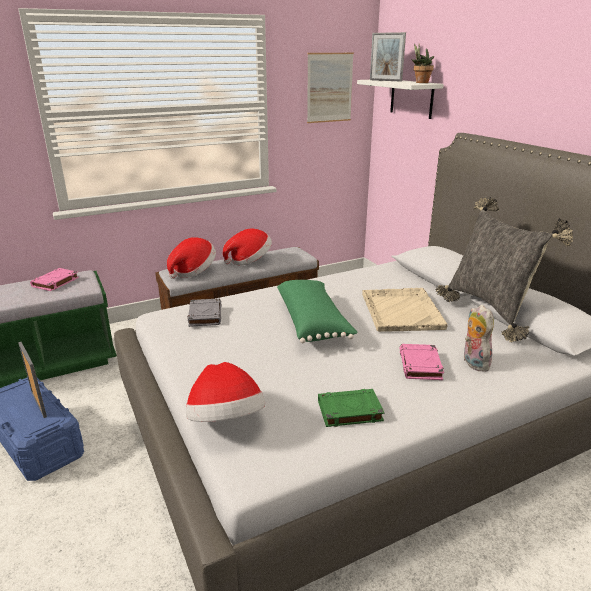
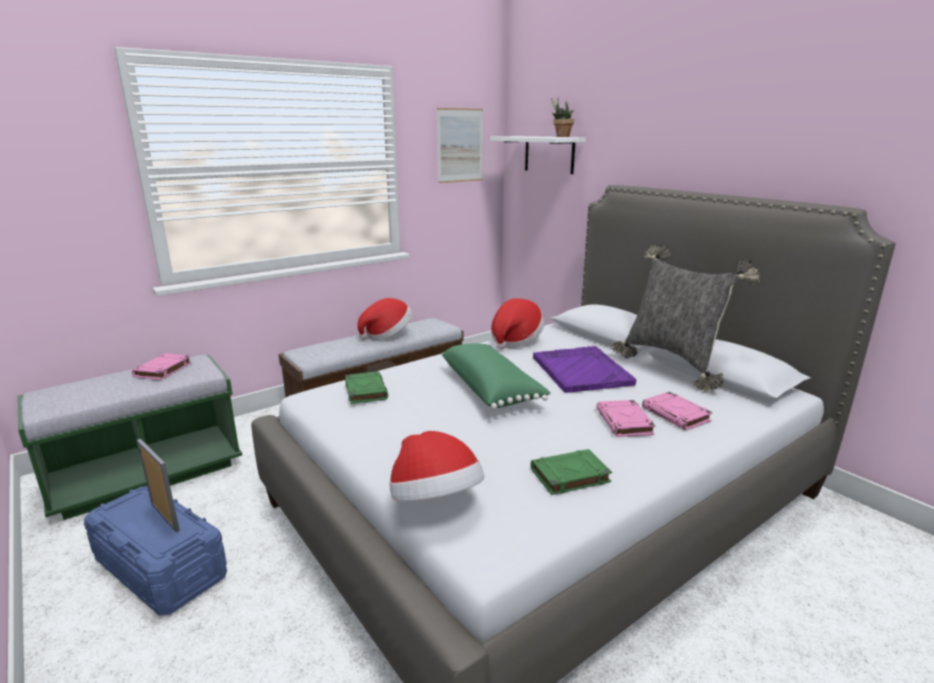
camera: 10 degrees left, 5 degrees down
hat [167,237,216,279] -> hat moved to [491,298,545,349]
grey book [188,299,222,327] -> green book [345,371,388,404]
beige tray [362,288,448,332] -> purple tray [533,346,636,393]
picture frame [370,32,406,82] -> none
plush toy [464,305,494,372] -> pink book [642,392,713,430]

